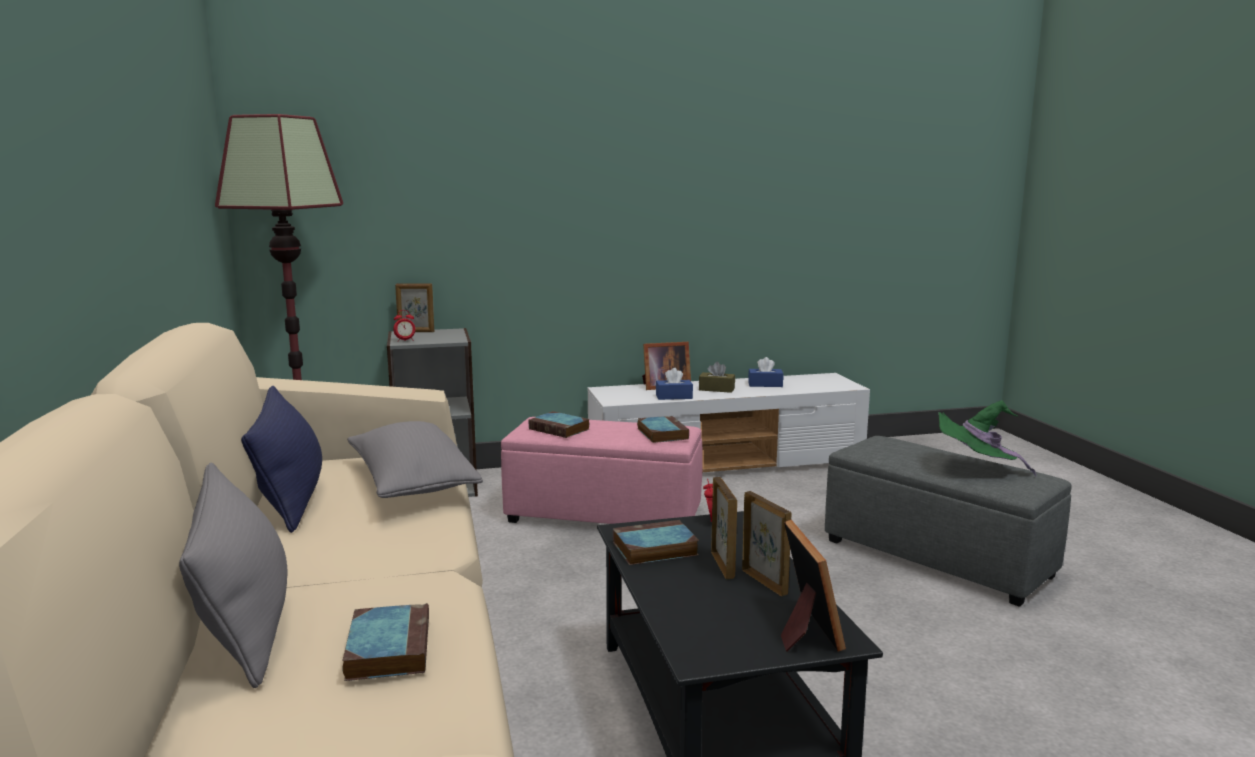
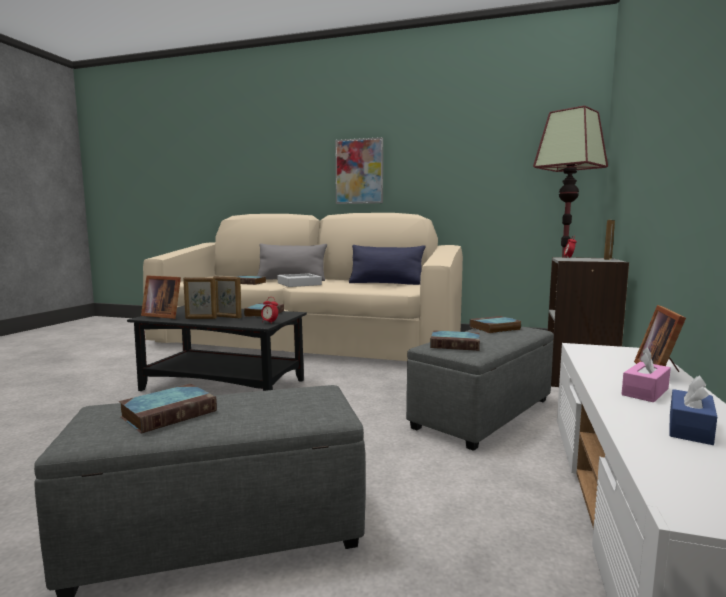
camera: 120 degrees right, 5 degrees down
grey pillow [347,421,483,498] -> none
pink ottoman [501,417,703,524] -> grey ottoman [406,327,554,451]
blue tissue box [656,368,693,400] -> none
brown tissue box [699,362,735,393] -> pink tissue box [621,348,671,403]
green hat [938,400,1037,476] -> book [119,384,217,434]
none -> grey tray [278,273,322,287]
none -> picture [335,137,383,204]

